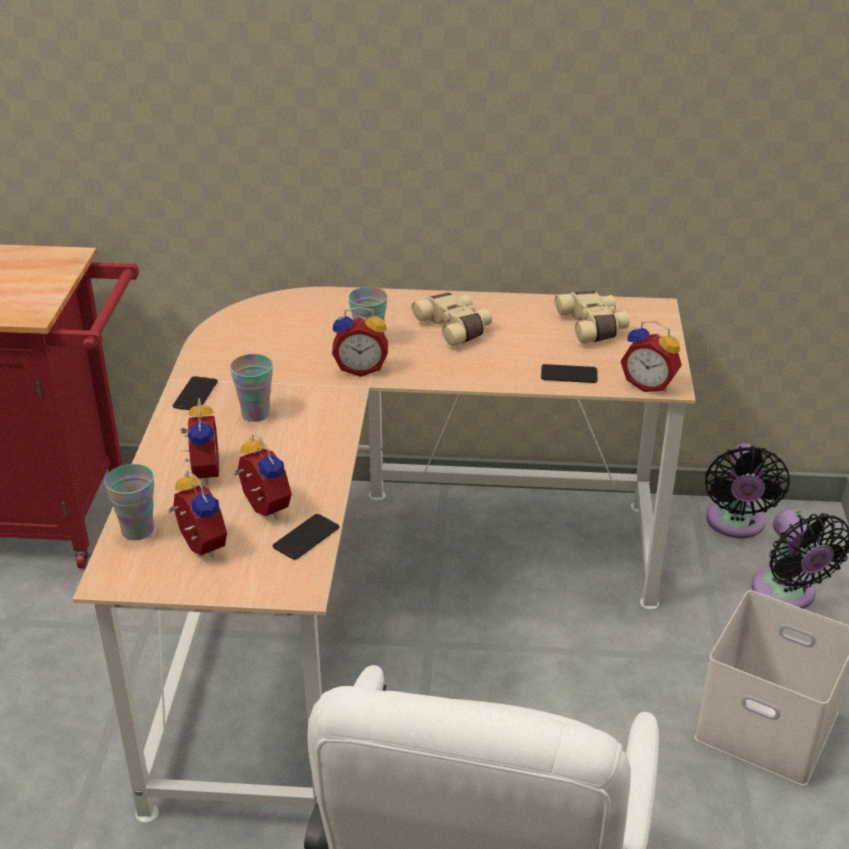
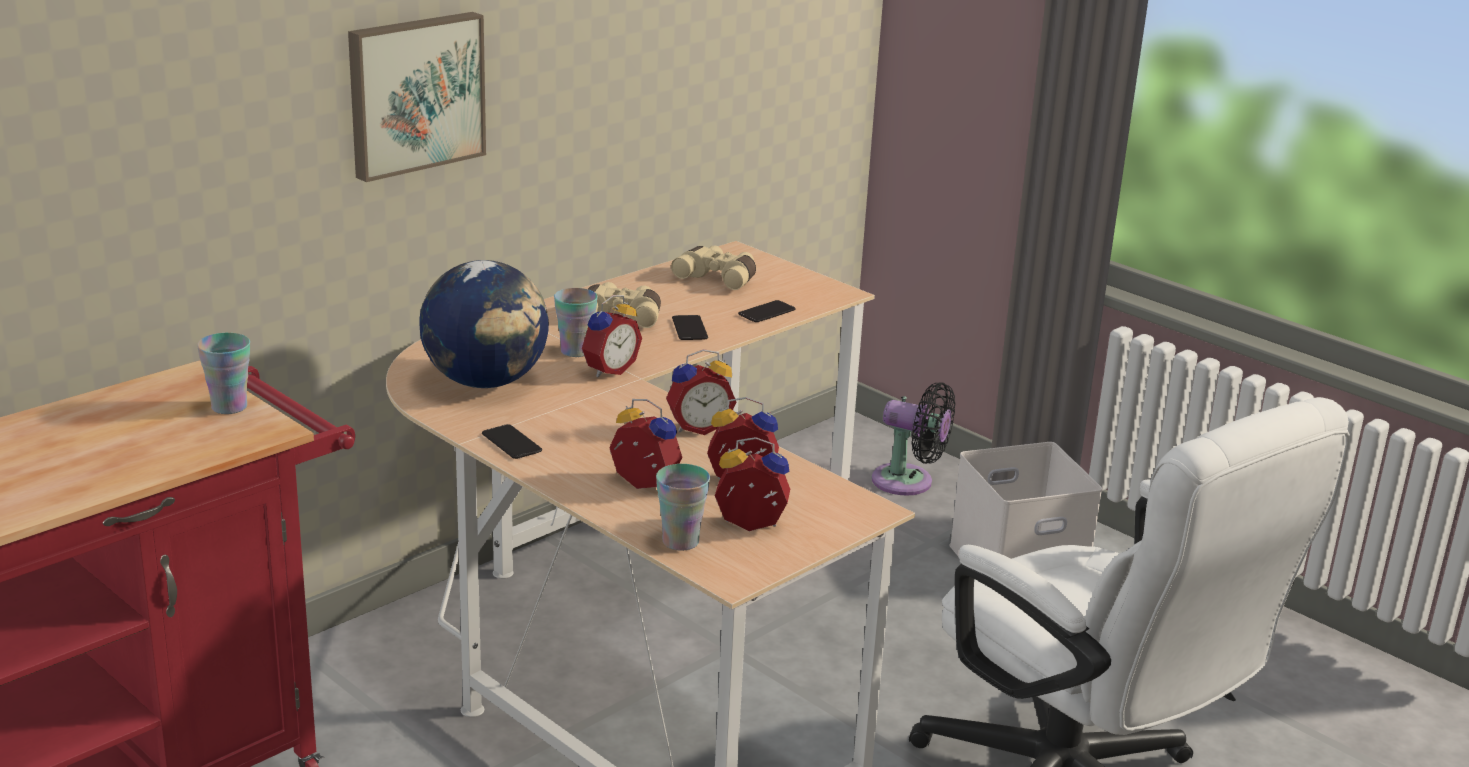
camera: 50 degrees left, 10 degrees down
cup [230,354,273,422] -> cup moved to [197,333,250,414]
phone [273,514,339,560] -> phone moved to [672,315,708,340]
alarm clock [621,322,682,392] -> alarm clock moved to [666,349,736,435]
black fan [705,443,790,539] -> none
none -> picture [348,12,486,182]
none -> globe [419,260,549,388]

